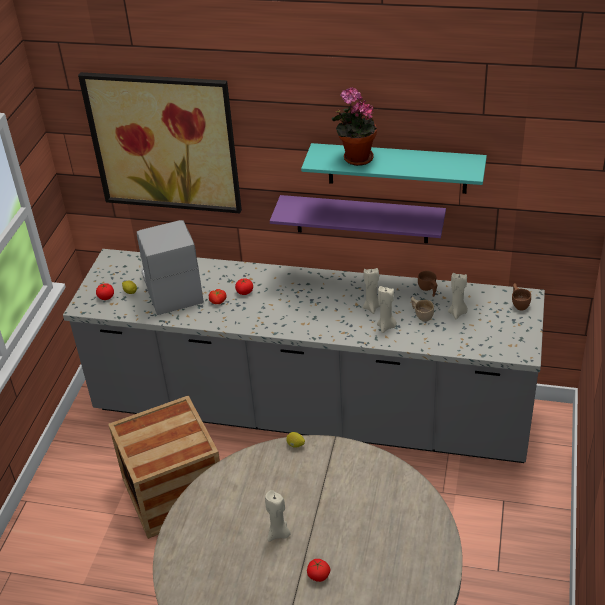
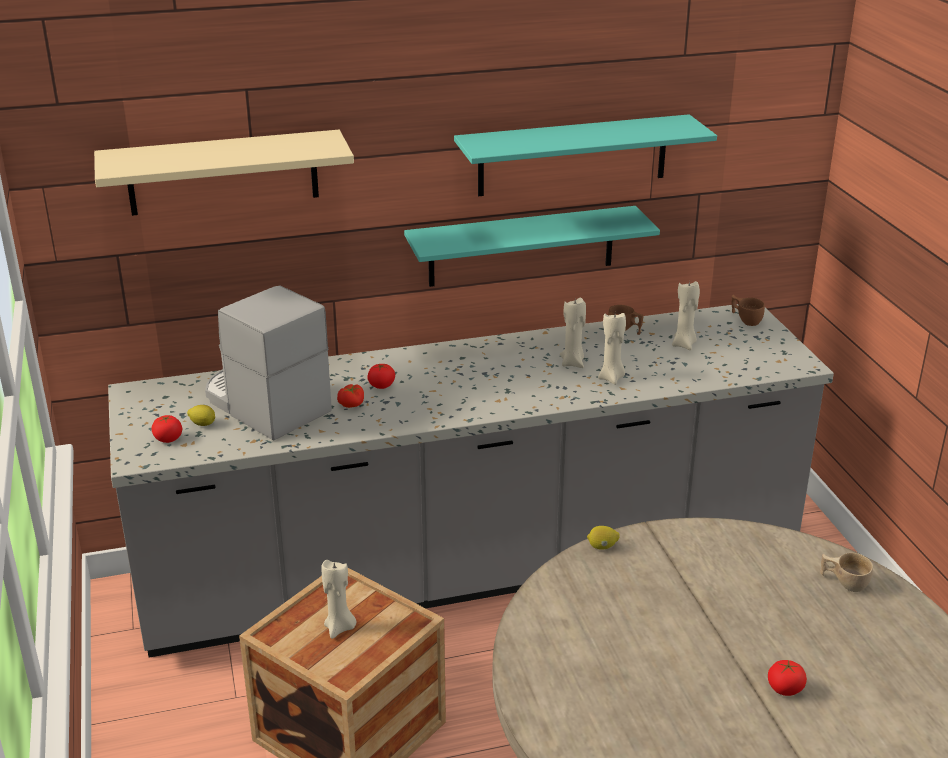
camera: 30 degrees left, 10 degrees down
picture [78,72,242,213] -> beige shelf [94,130,354,216]
beige candle [265,490,291,542] -> beige candle moved to [321,560,356,639]
purple shelf [270,195,446,243] -> turquoise shelf [404,206,660,287]
potted plant [331,87,377,166] -> none
beige cup [411,297,434,322] -> beige cup moved to [820,553,873,592]

